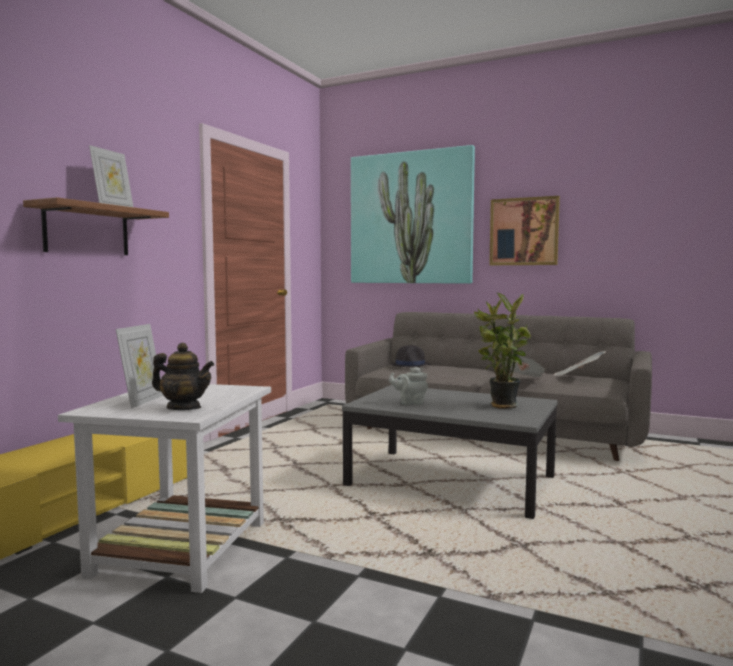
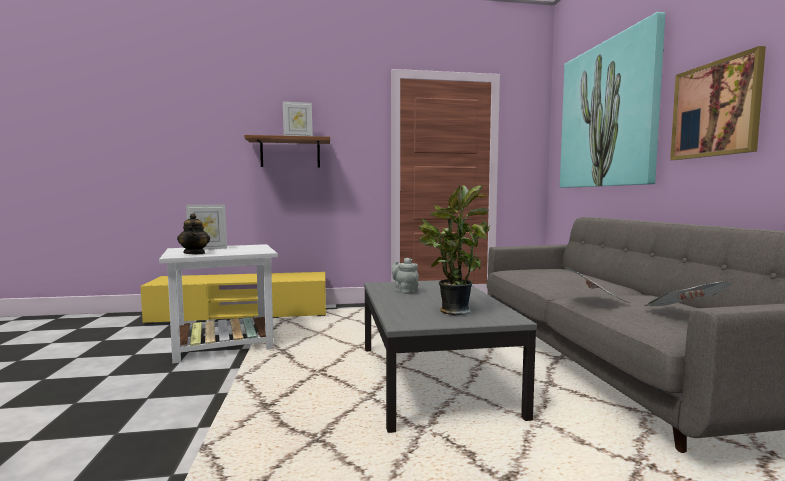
camera: 55 degrees right, 0 degrees up
black hat [390,345,430,367] -> none

